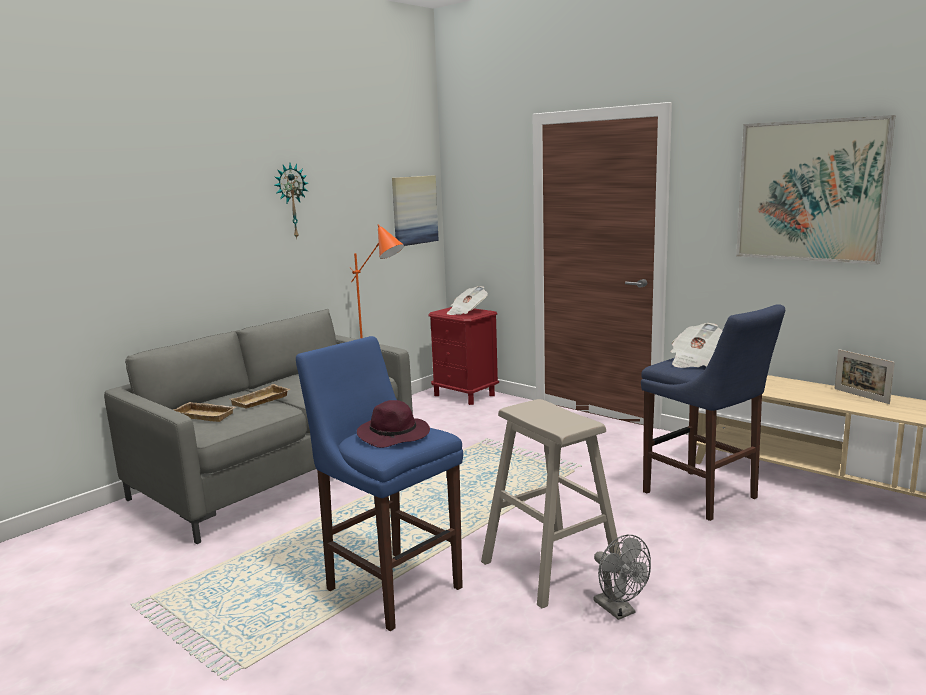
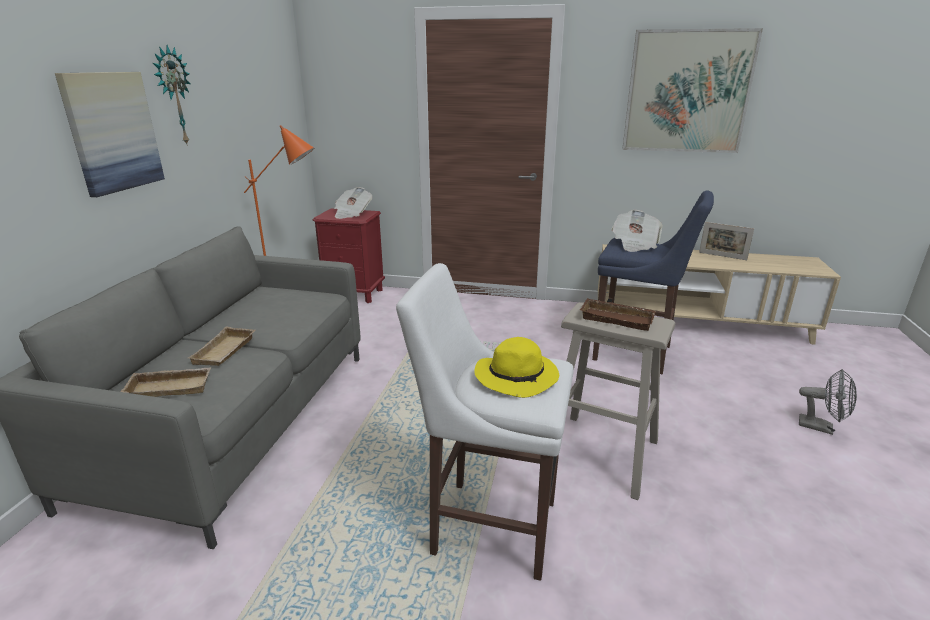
camera: 30 degrees left, 10 degrees up
blue stool [296,336,463,631] -> white stool [396,263,574,581]
purple hat [357,400,430,448] -> yellow hat [474,337,559,398]
picture [392,175,439,246] -> picture moved to [55,72,165,197]
grey fan [593,535,651,620] -> grey fan moved to [799,369,857,435]
none -> brown tray [580,298,656,331]

